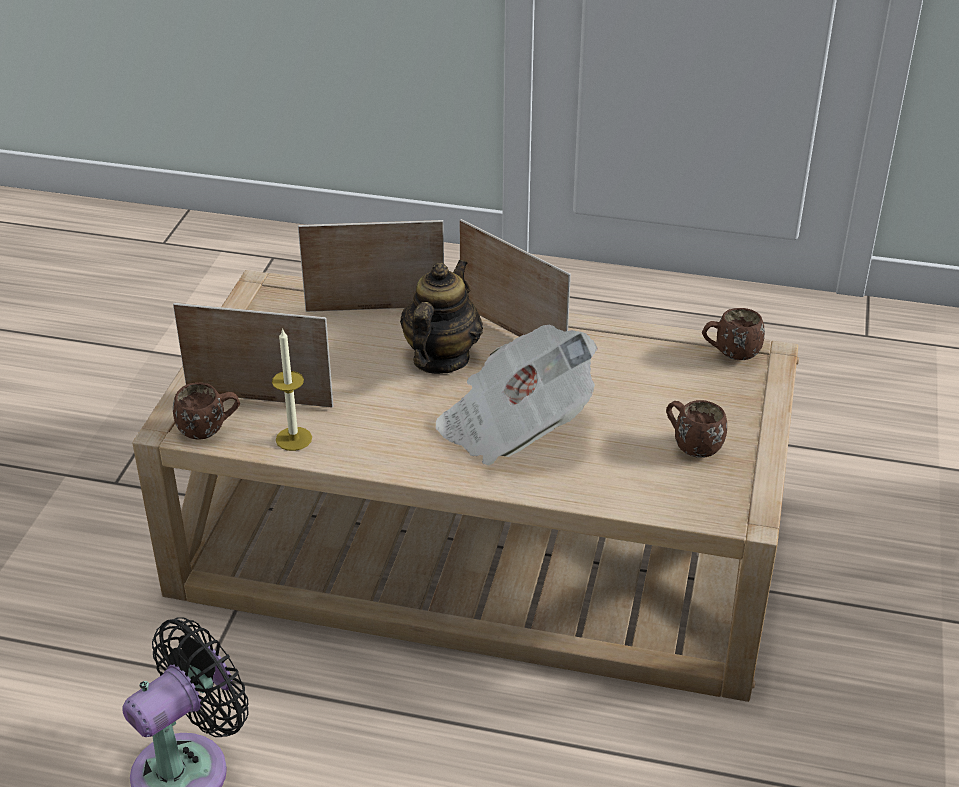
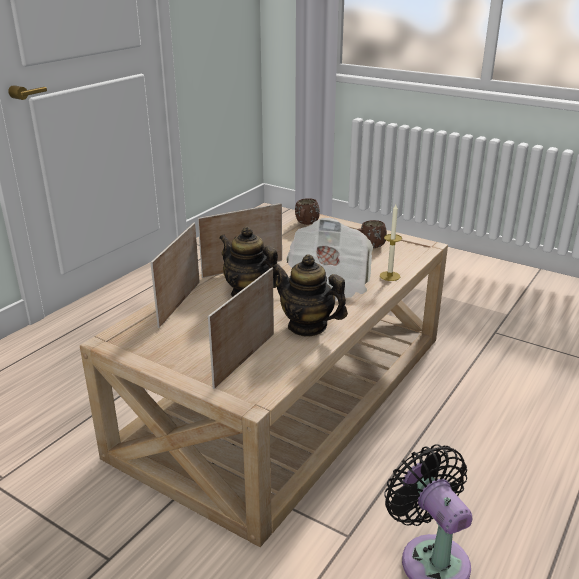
camera: 70 degrees left, 10 degrees down
brown mug [173,382,240,440] -> none
candle [272,328,312,451] -> candle moved to [380,204,402,281]
none -> teapot [272,254,348,337]

